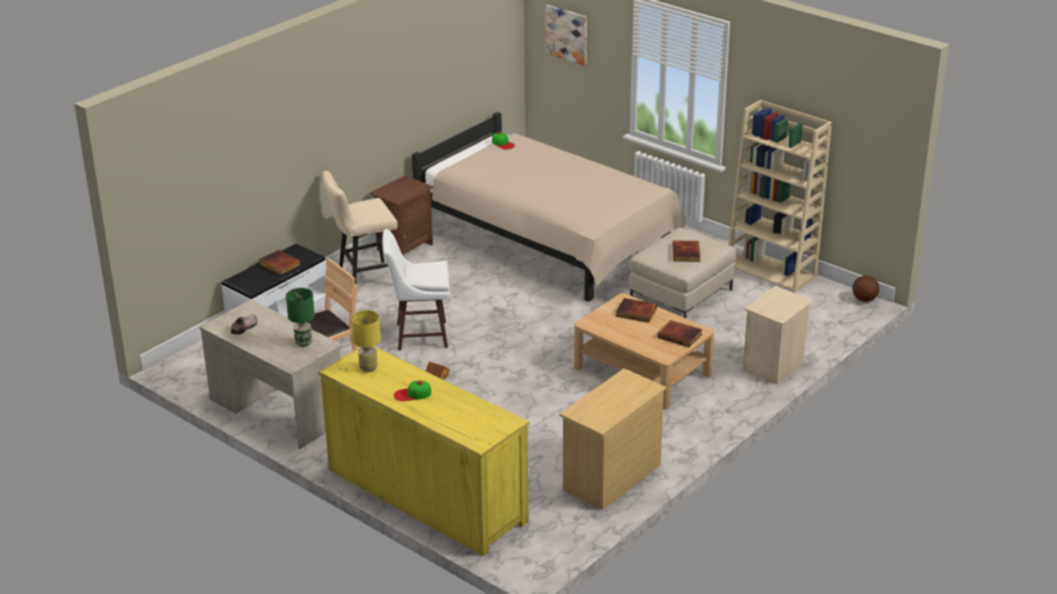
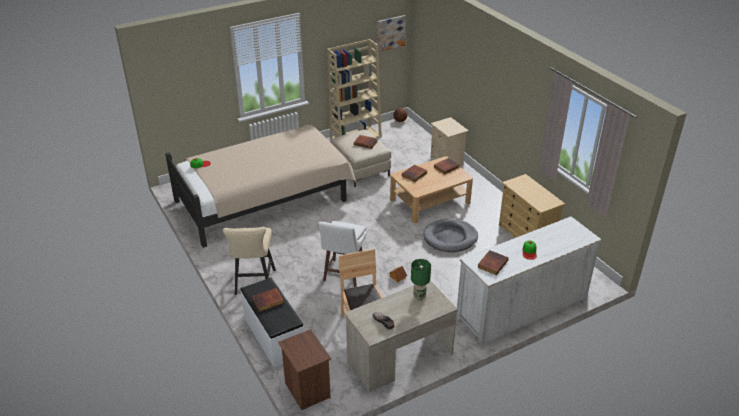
camera: 70 degrees left, 5 degrees up
yellow dresser [318,346,530,556] -> white dresser [456,216,602,345]
yellow table lamp [351,310,381,372] -> book [477,250,509,275]
brown nightstand [370,175,433,256] -> brown nightstand moved to [278,329,331,410]
picture [545,5,587,65] -> picture moved to [377,15,406,52]
none -> grey dog bed [423,218,478,252]

